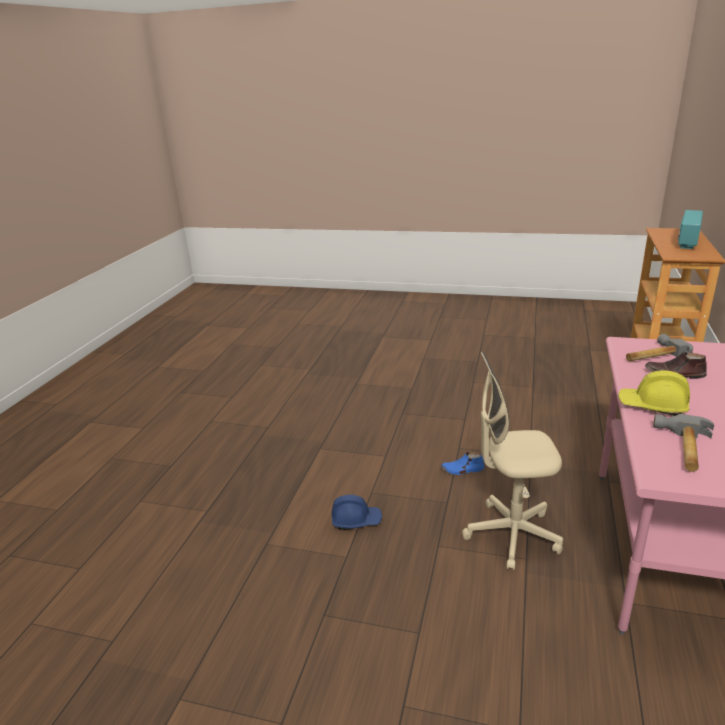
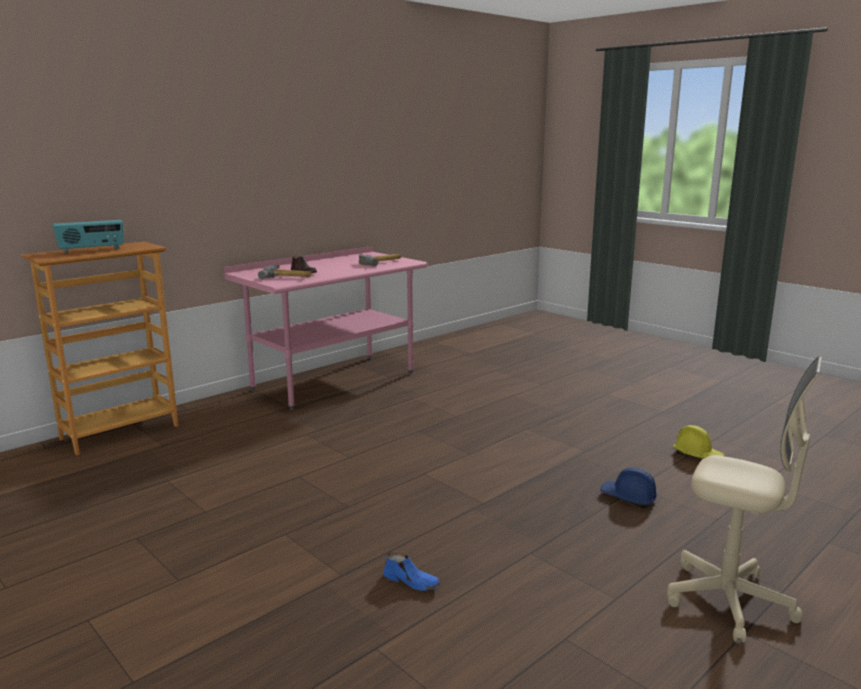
camera: 150 degrees left, 10 degrees down
blue hard hat [332,495,382,530] -> blue hard hat moved to [600,468,657,508]
blue shoe [441,452,484,475] -> blue shoe moved to [383,552,441,591]
beige office chair [462,352,563,570] -> beige office chair moved to [667,356,822,642]
yellow hard hat [618,370,690,416] -> yellow hard hat moved to [673,425,725,459]

